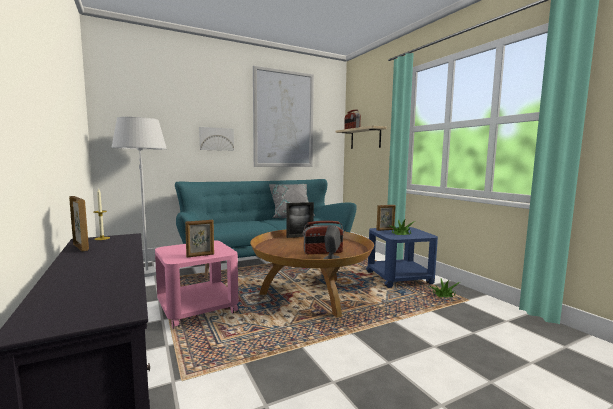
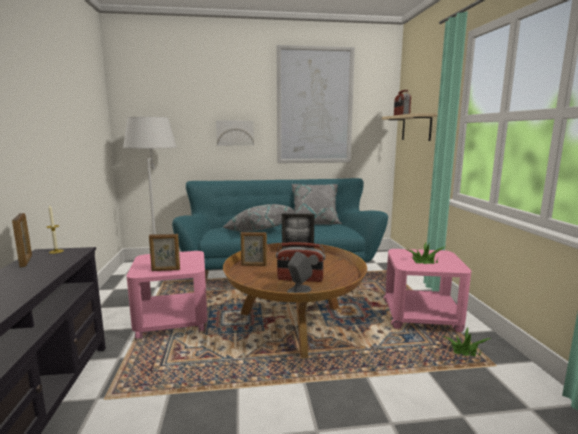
camera: 20 degrees right, 5 degrees up
blue side table [366,227,438,288] -> pink side table [384,249,471,332]
picture frame [376,205,395,231] -> picture frame moved to [241,232,267,266]
none -> grey pillow [223,204,295,232]

